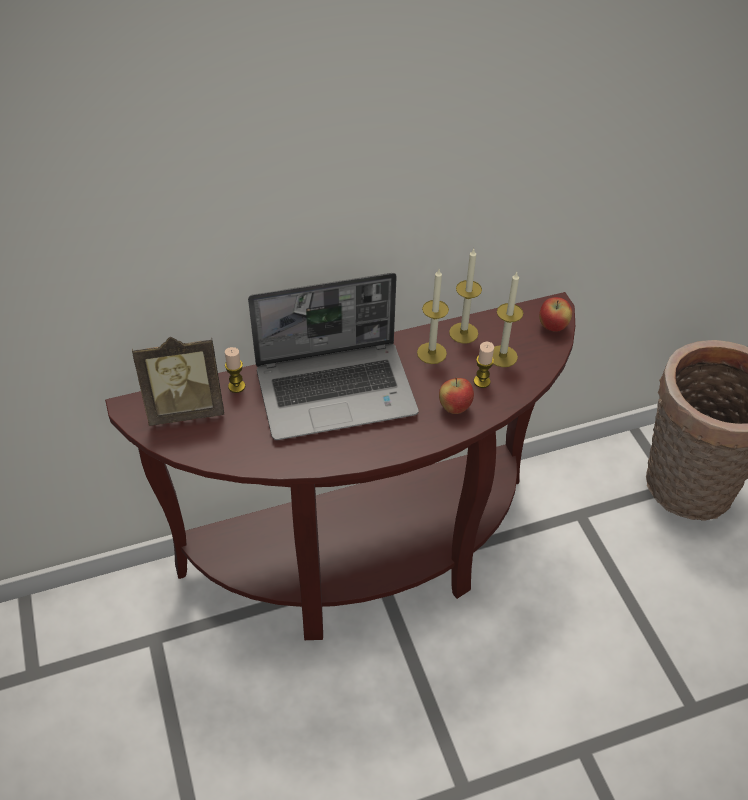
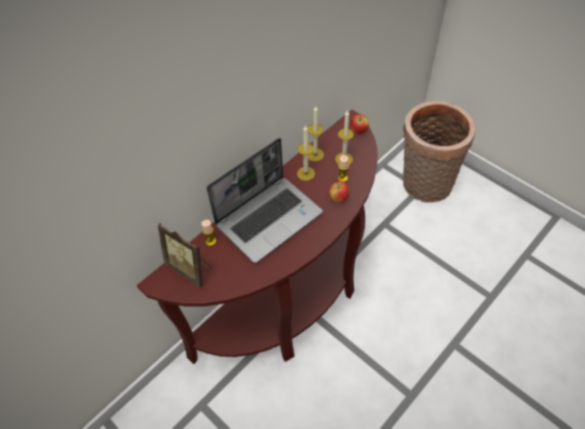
camera: 25 degrees left, 5 degrees up
picture frame [132,337,224,426] -> picture frame turned 75 degrees clockwise [158,223,212,287]

